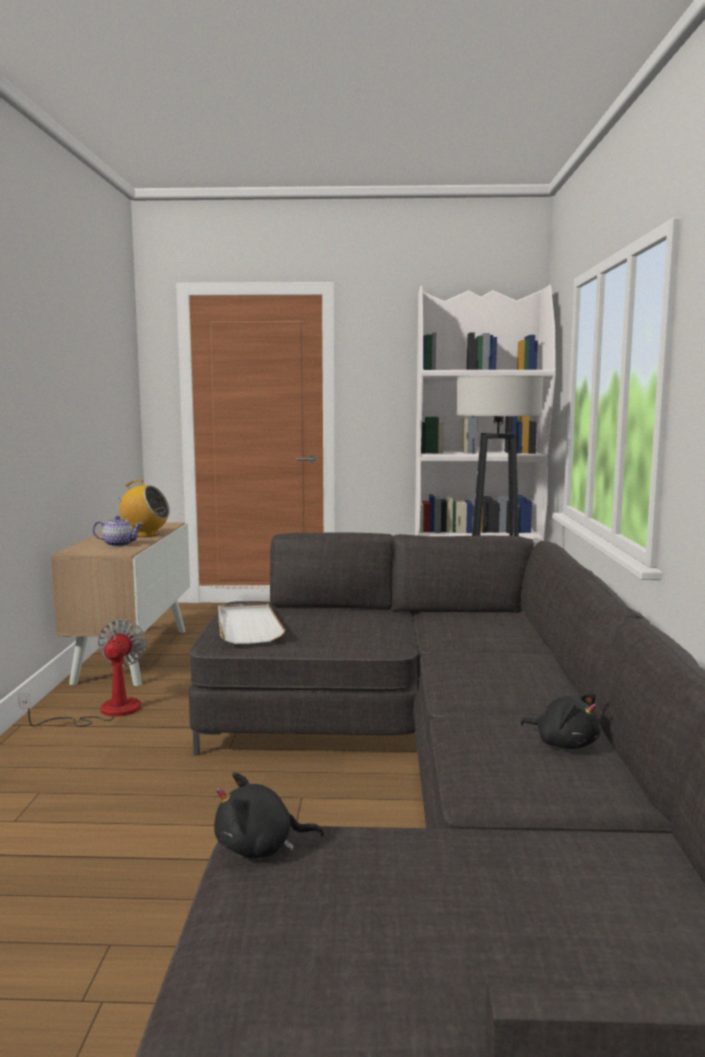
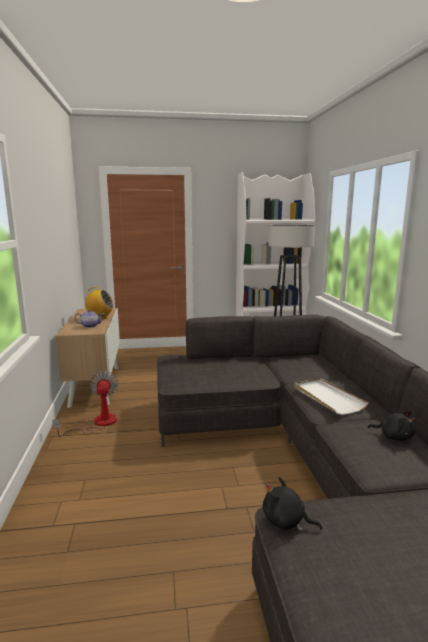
camera: 10 degrees left, 5 degrees up
black plush toy [214,772,324,858] -> black plush toy turned 45 degrees clockwise [263,477,322,531]
white tray [218,603,285,644] -> white tray moved to [294,378,368,415]

